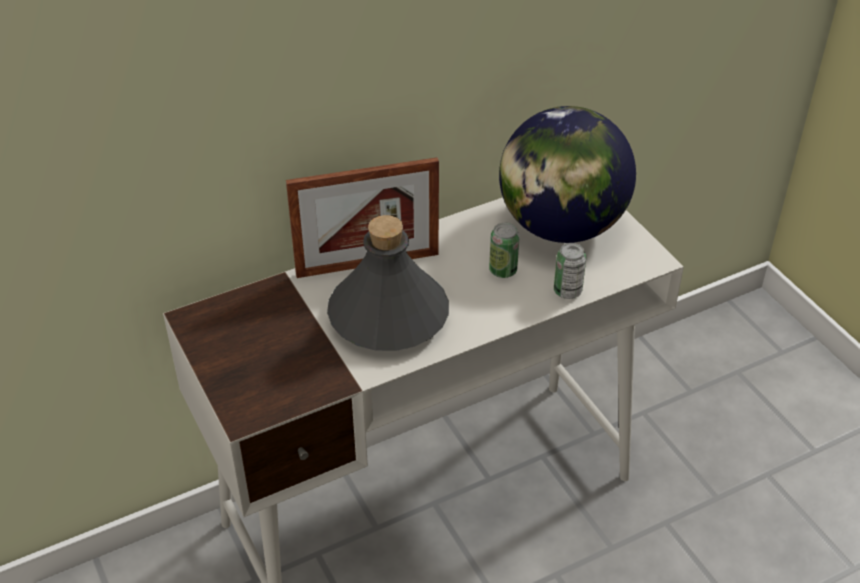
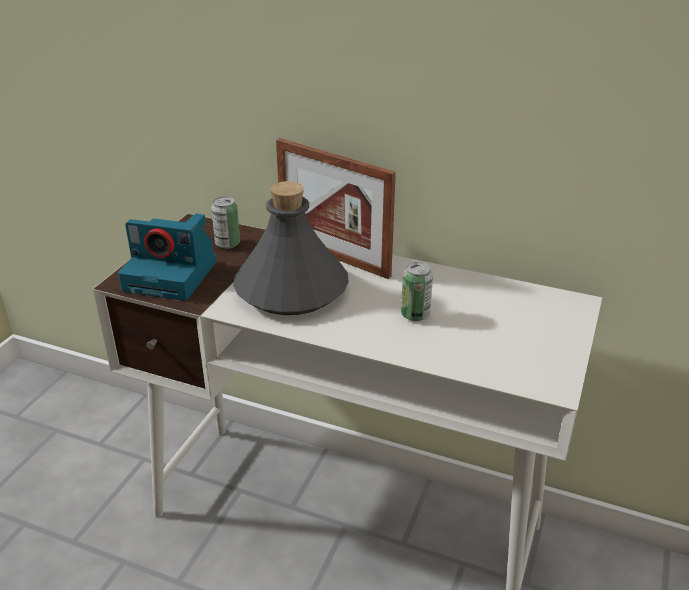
camera: 50 degrees right, 10 degrees down
globe [499,106,636,243] -> none
can [554,243,586,299] -> can moved to [211,197,240,249]
none -> camera [118,214,216,301]

